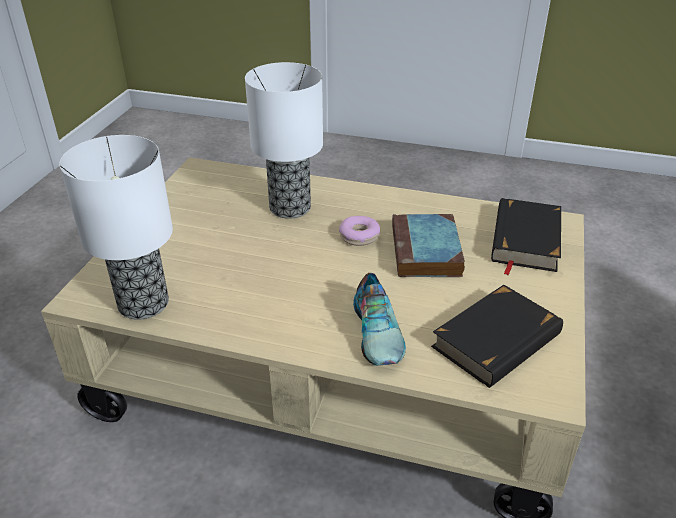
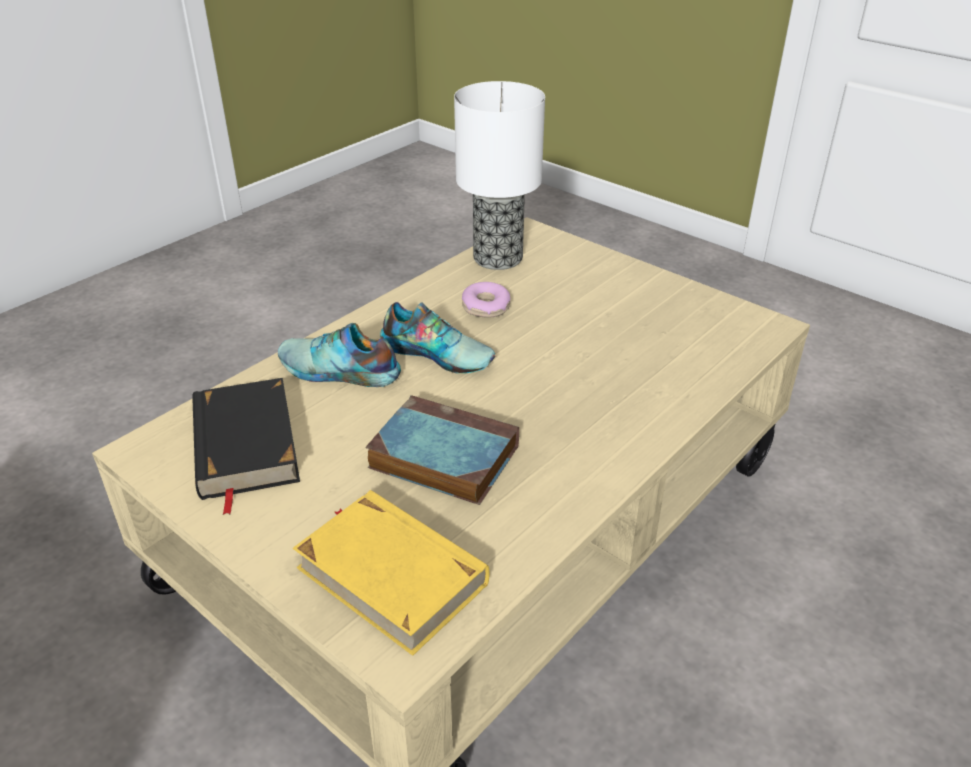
camera: 115 degrees right, 0 degrees up
table lamp [245,62,323,219] -> none
donut [339,216,380,246] -> donut moved to [462,282,511,318]
black book [491,198,561,275] -> yellow book [293,490,489,656]
none -> shoe [380,302,495,374]

